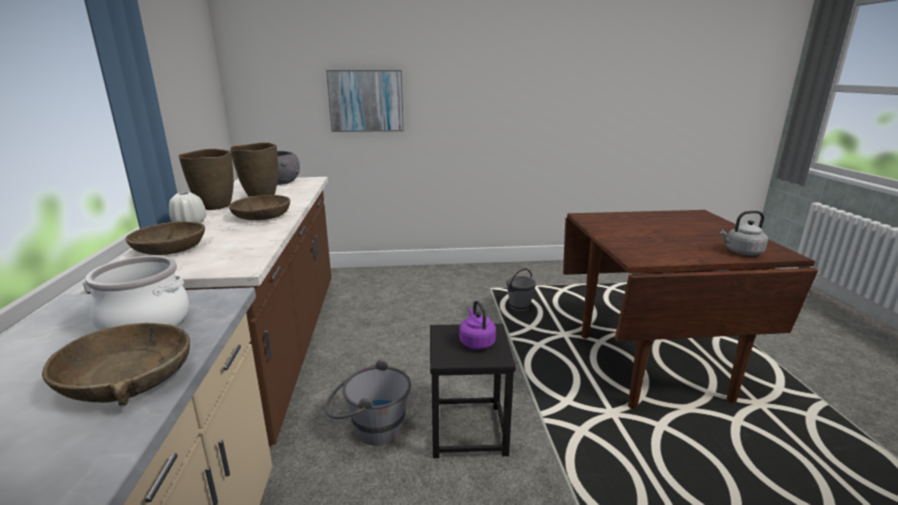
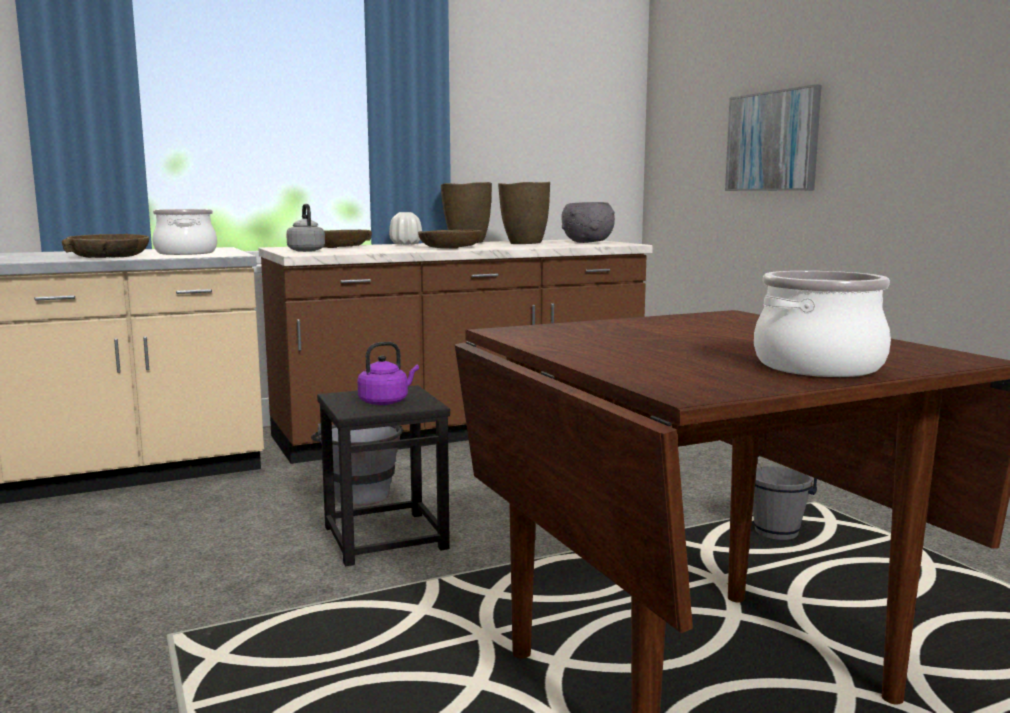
camera: 70 degrees right, 10 degrees down
grey kettle [720,211,768,255] -> grey kettle moved to [286,204,325,252]
none -> cooking pot [754,271,891,377]

